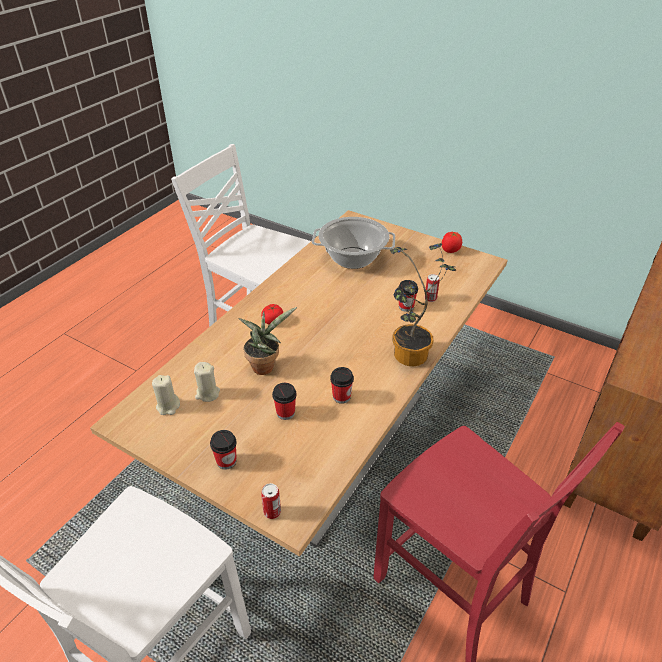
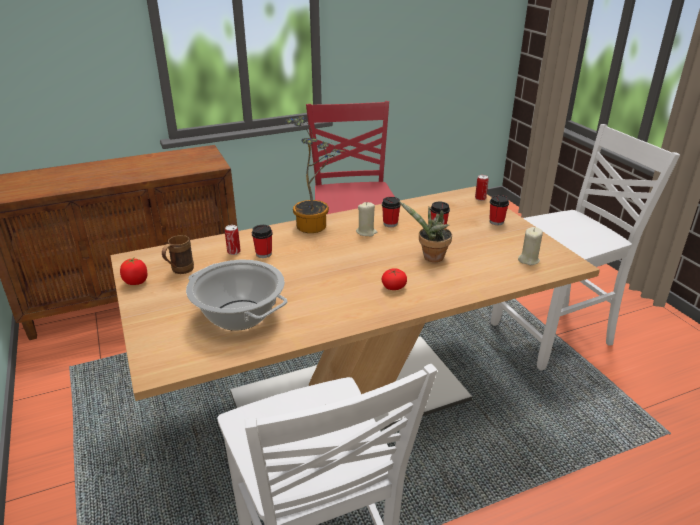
camera: 145 degrees left, 10 degrees down
beige candle [194,362,220,402] -> beige candle moved to [356,202,378,236]
none -> brown mug [162,235,194,274]

